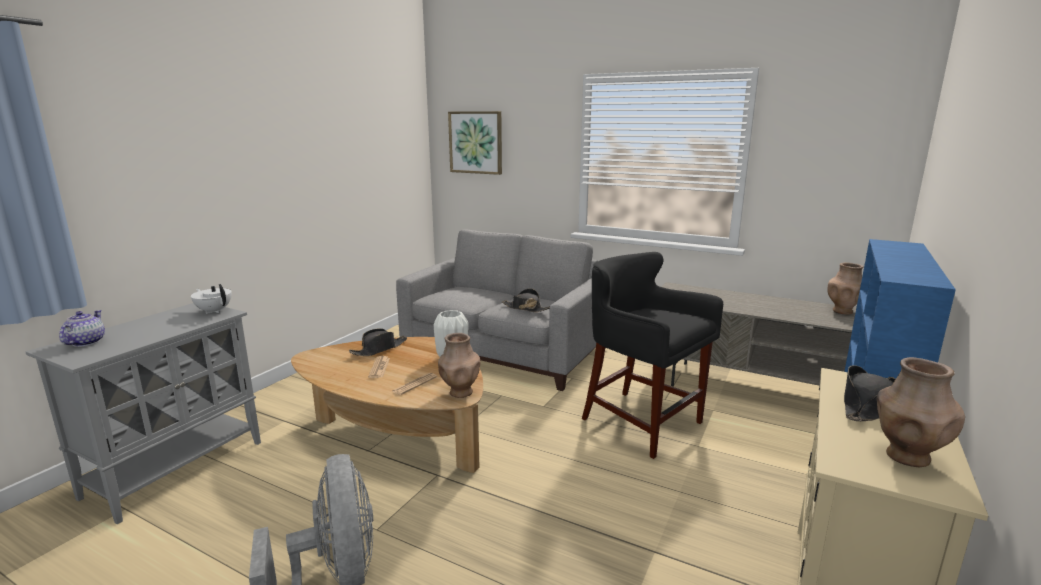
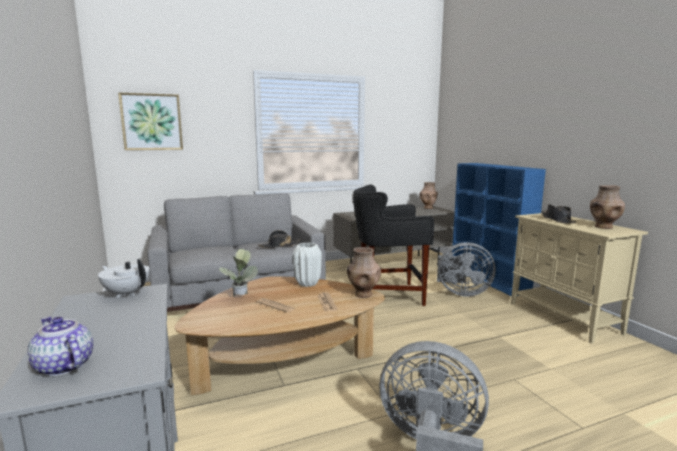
camera: 50 degrees left, 5 degrees down
white teapot [191,284,232,314] -> white teapot turned 45 degrees clockwise [98,259,149,298]
black hat [349,328,407,356] -> potted plant [218,249,258,297]
none -> grey fan [437,242,496,296]

